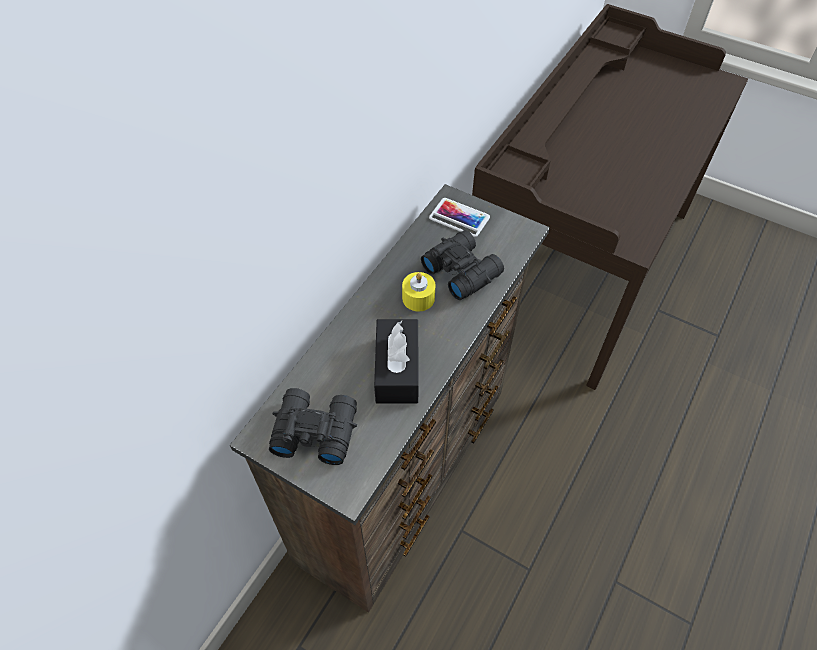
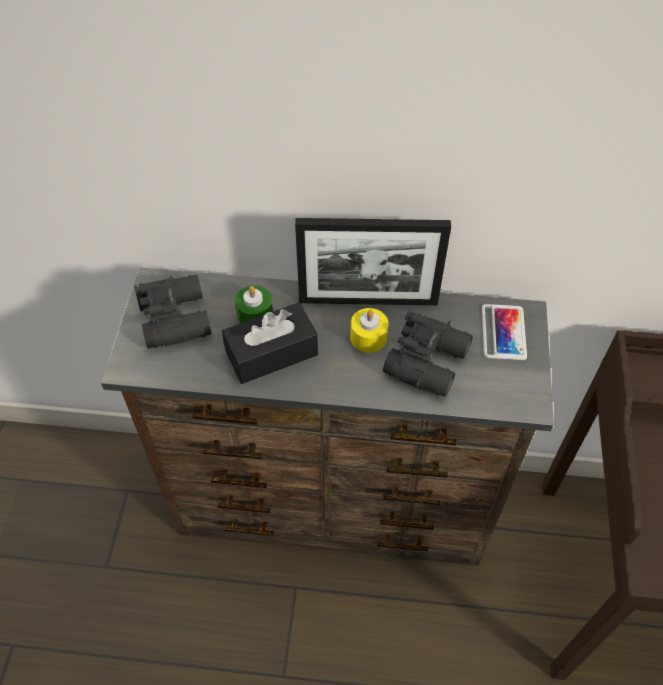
camera: 65 degrees right, 0 degrees up
none -> green candle [235,285,273,323]
none -> picture frame [295,218,451,305]

